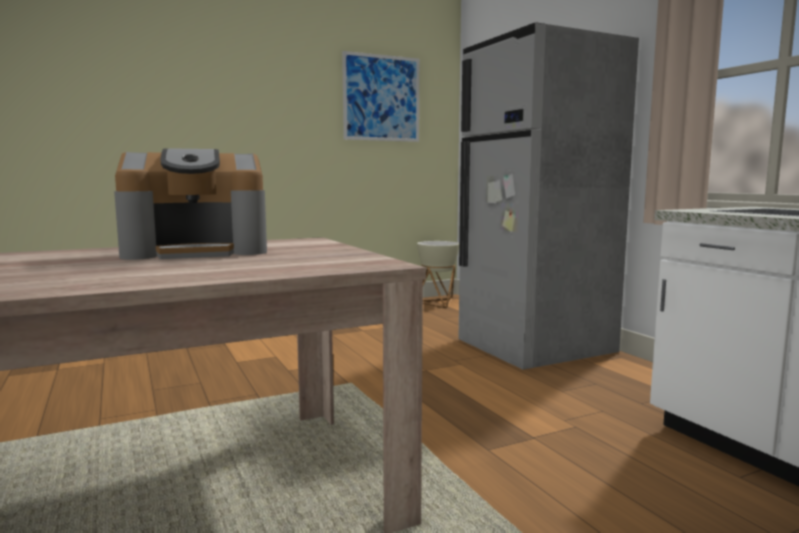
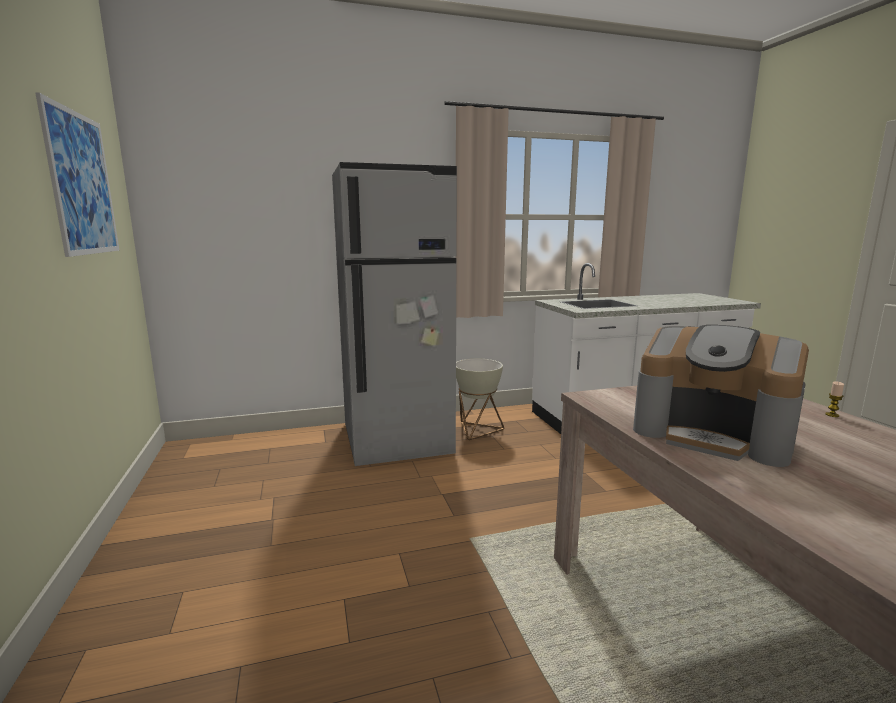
camera: 80 degrees left, 5 degrees up
coffee machine [114,148,267,260] -> coffee machine turned 135 degrees clockwise [633,325,809,467]
planter [417,241,459,308] -> planter moved to [456,359,504,440]
none -> candle [825,381,844,417]

